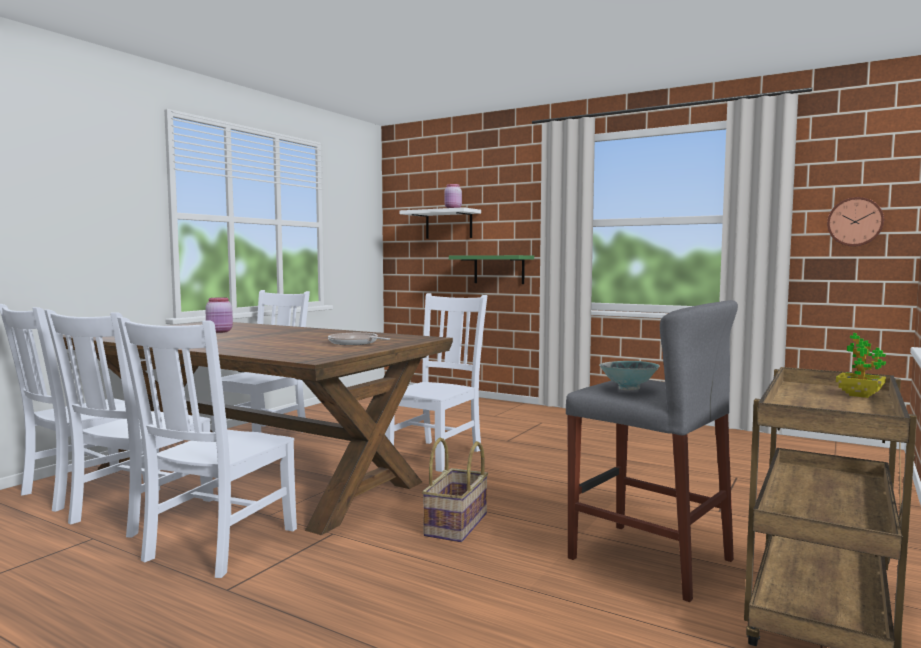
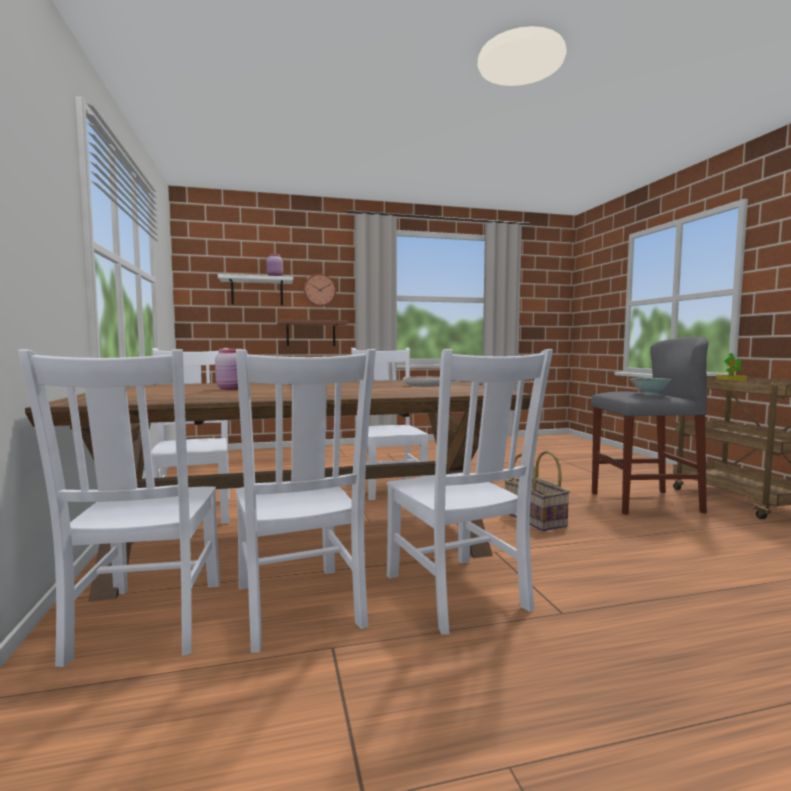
camera: 45 degrees left, 0 degrees up
green shelf [449,255,534,284] -> brown shelf [277,320,348,346]
wall clock [827,197,884,246] -> wall clock moved to [304,274,336,306]

